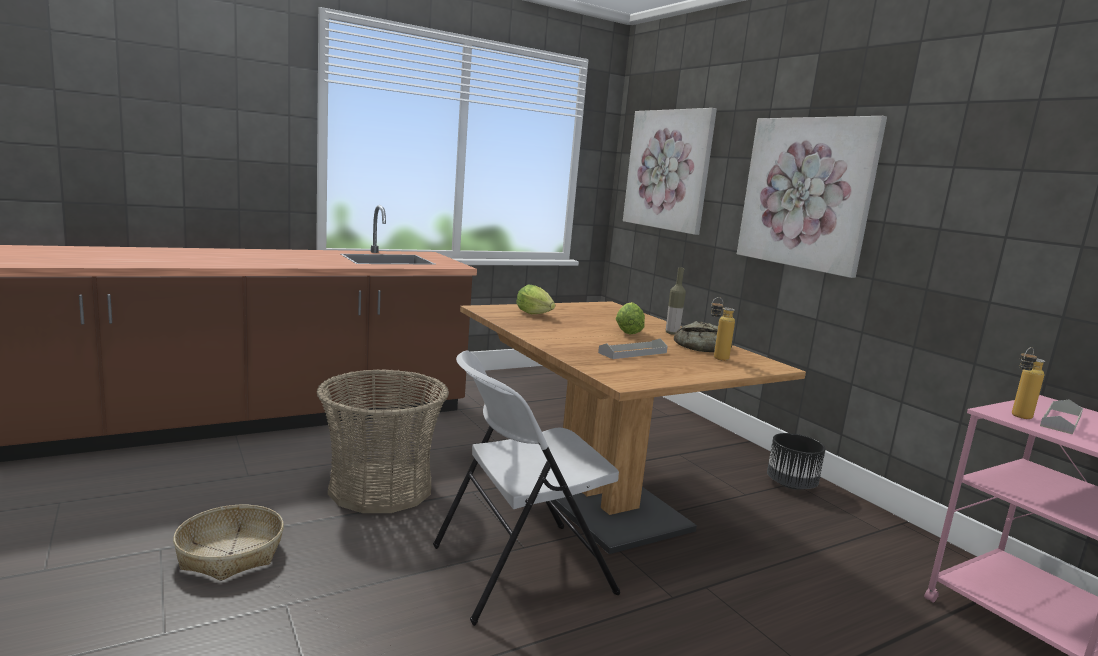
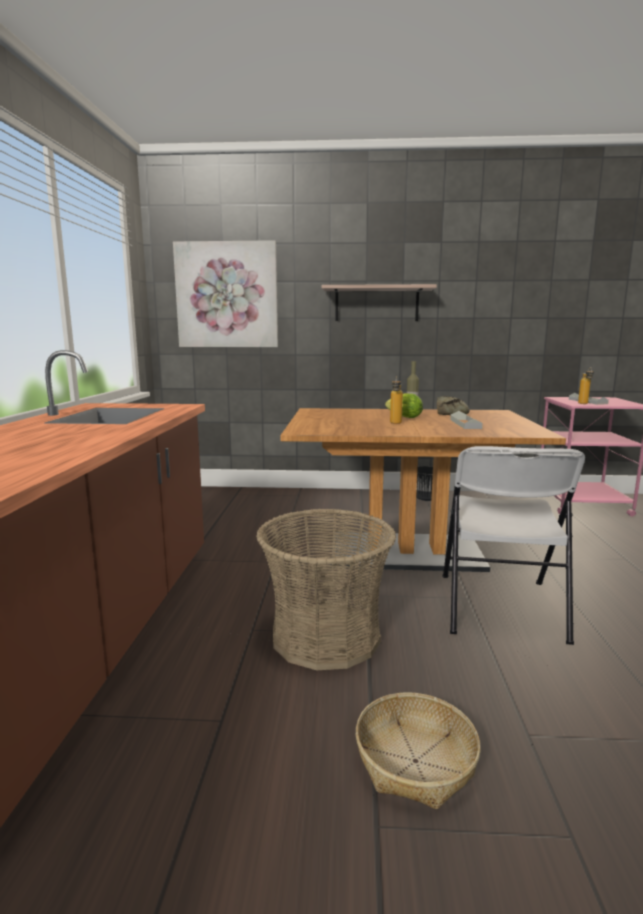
camera: 55 degrees left, 0 degrees up
lettuce [516,285,555,314] -> none
bottle [711,297,735,361] -> bottle moved to [390,376,403,424]
picture [737,116,887,278] -> shelf [322,284,437,321]

